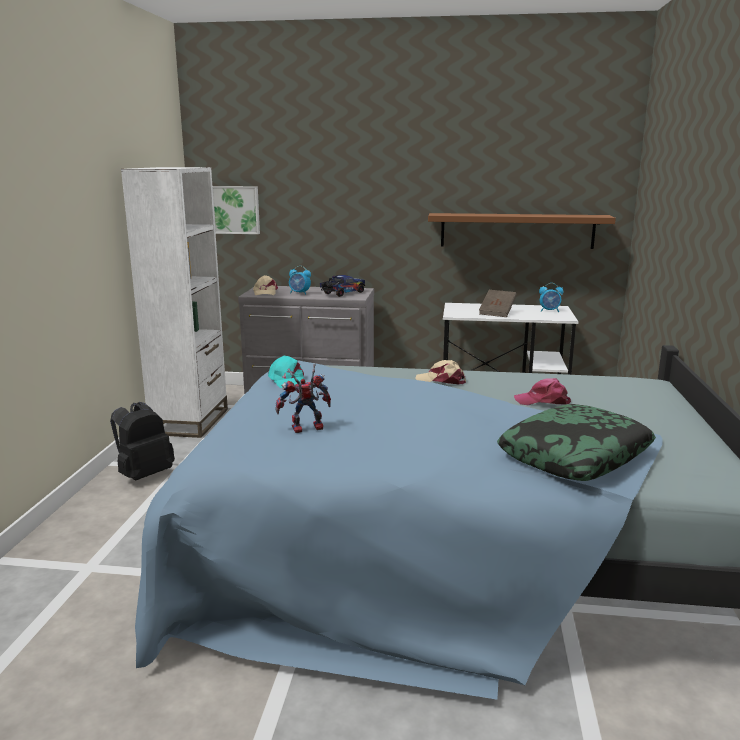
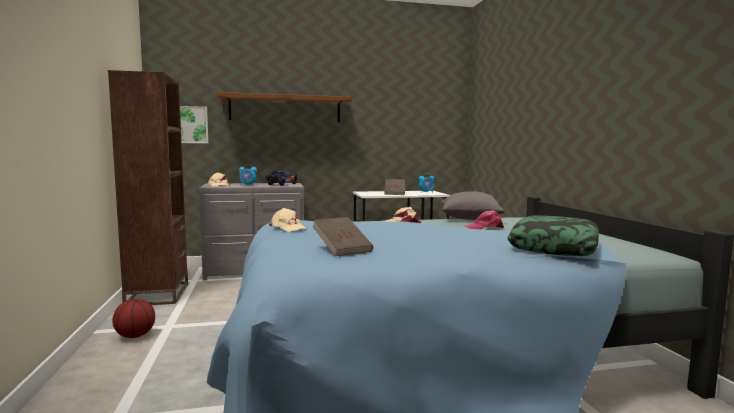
camera: 20 degrees left, 10 degrees down
black backpack [110,402,175,481] -> basketball [112,299,155,338]
white bookcase [121,167,228,438] -> brown bookcase [108,70,188,305]
turquoise cap [268,356,306,388] -> beige cap [269,208,305,232]
toy robot [275,363,331,433] -> brown book [312,217,373,256]
brown shelf [428,213,616,249] -> brown shelf moved to [216,92,352,122]
none -> grey pillow [441,191,505,220]

